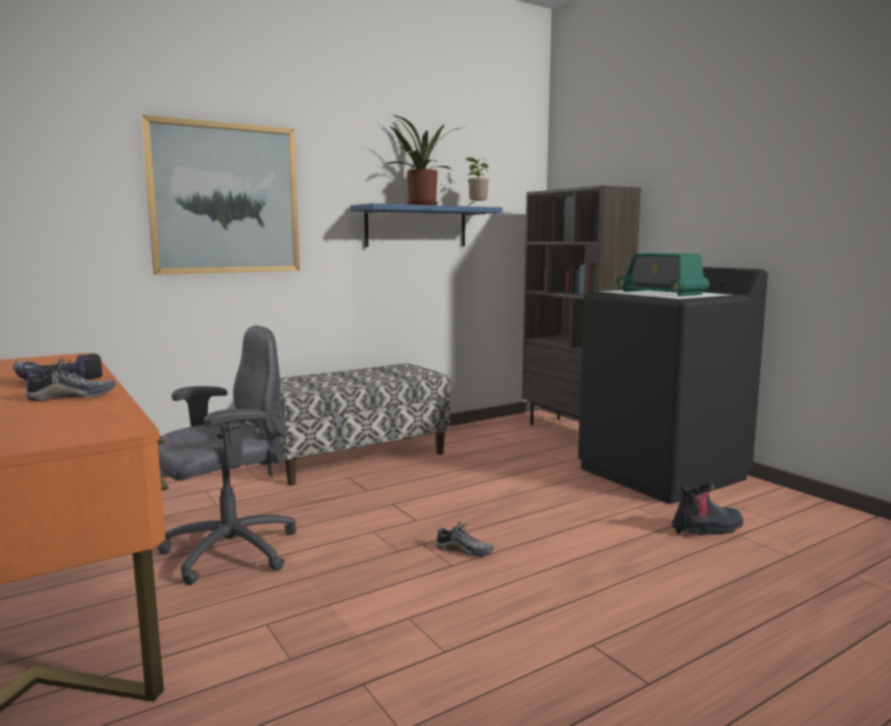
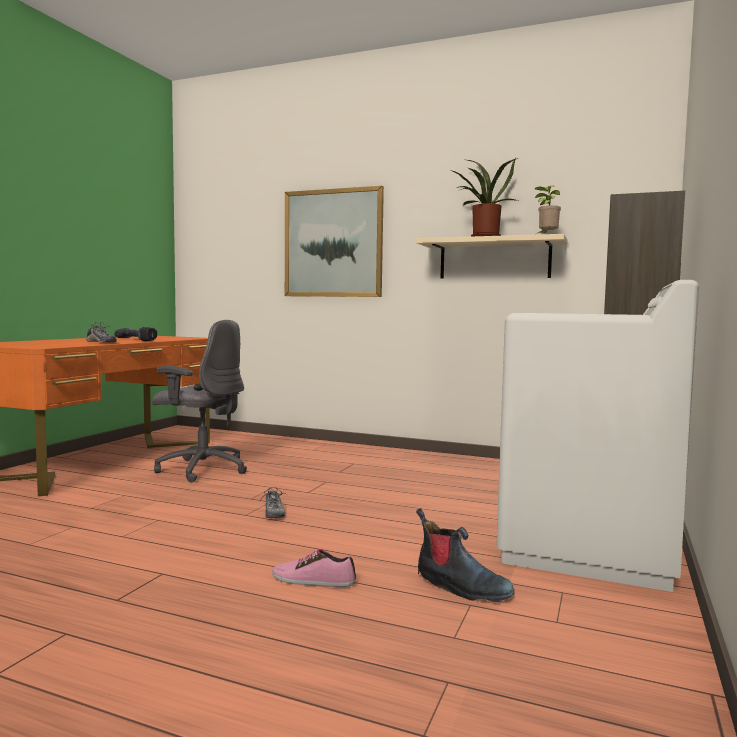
camera: 55 degrees right, 5 degrees down
bench [256,363,450,485] -> none
blue shelf [350,203,503,247] -> beige shelf [416,234,568,279]
black washing machine [578,267,768,504] -> white washing machine [496,280,699,592]
radio [616,253,709,296] -> none
none -> shoe [272,549,356,587]

